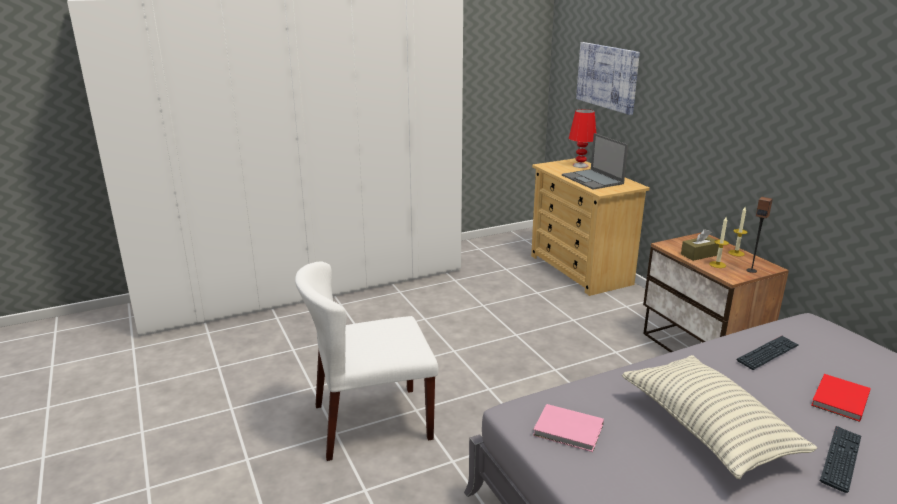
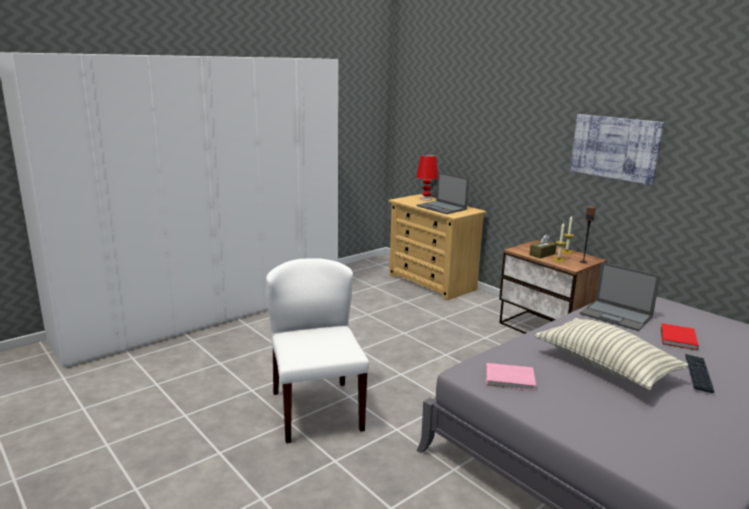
camera: 15 degrees left, 5 degrees down
white chair [295,262,439,461] -> white chair turned 105 degrees clockwise [266,258,369,443]
picture [576,42,640,115] -> picture moved to [570,114,664,185]
keyboard [737,336,799,370] -> laptop [580,262,660,331]

